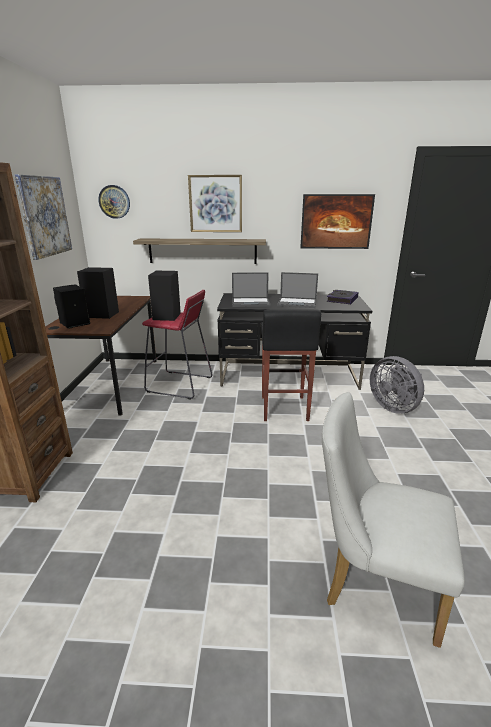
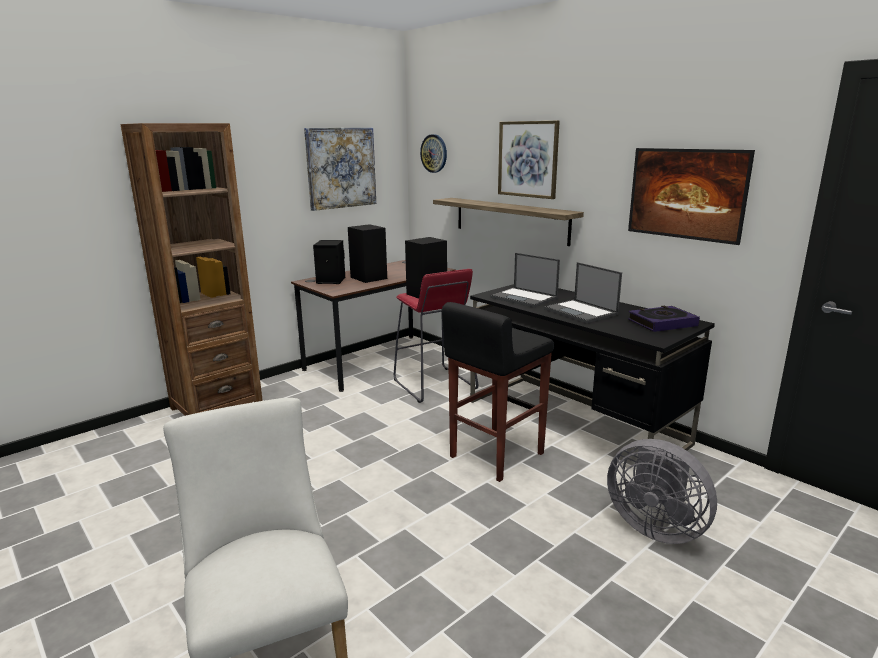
camera: 45 degrees right, 5 degrees down
grey fan [370,356,424,414] -> grey fan turned 60 degrees counterclockwise [607,439,717,544]

